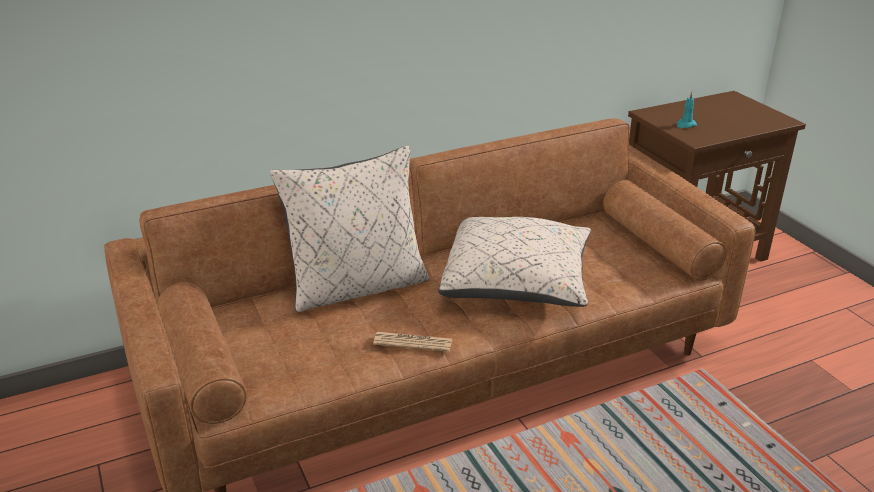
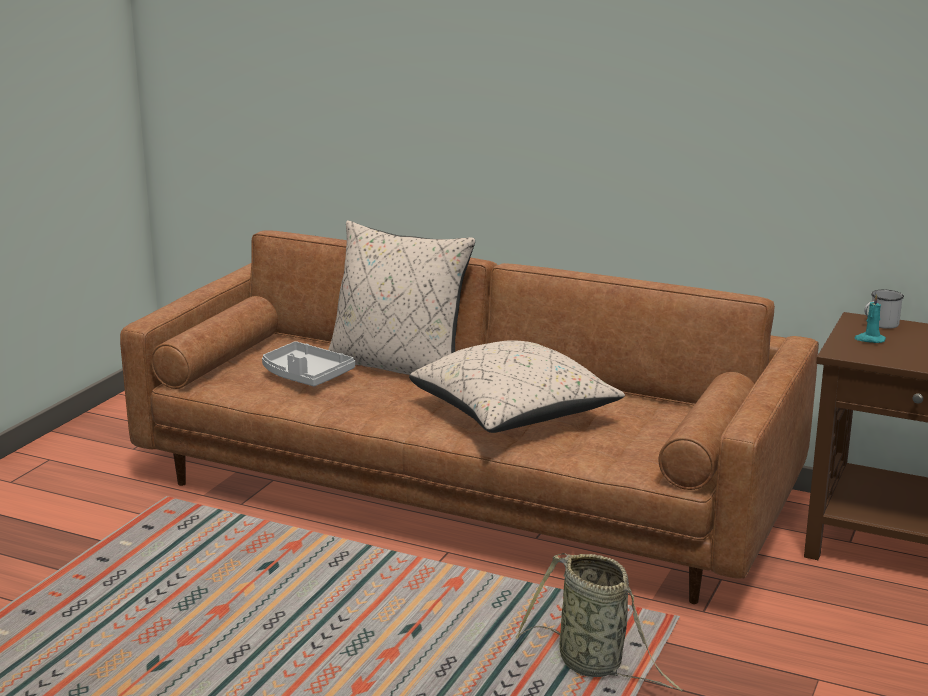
camera: 50 degrees right, 10 degrees down
newspaper [373,332,452,352] -> none
none -> grey tray [262,341,355,386]
none -> basket [515,553,683,691]
none -> white mug [864,290,904,329]

